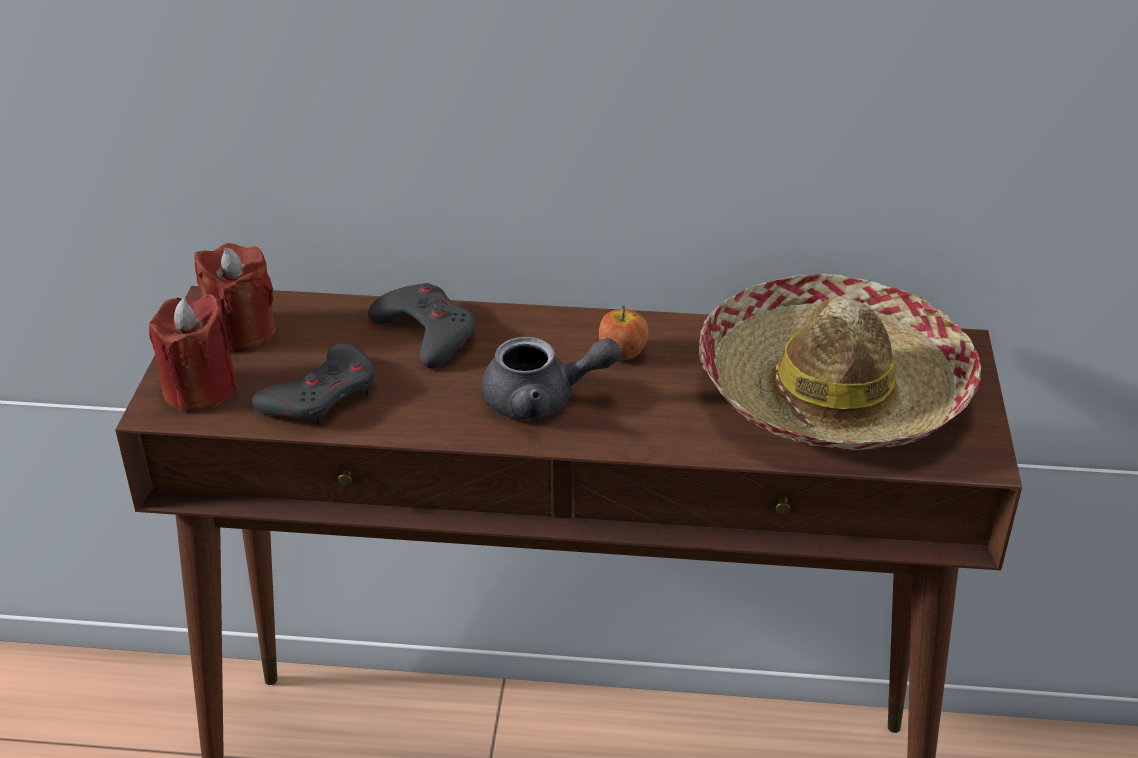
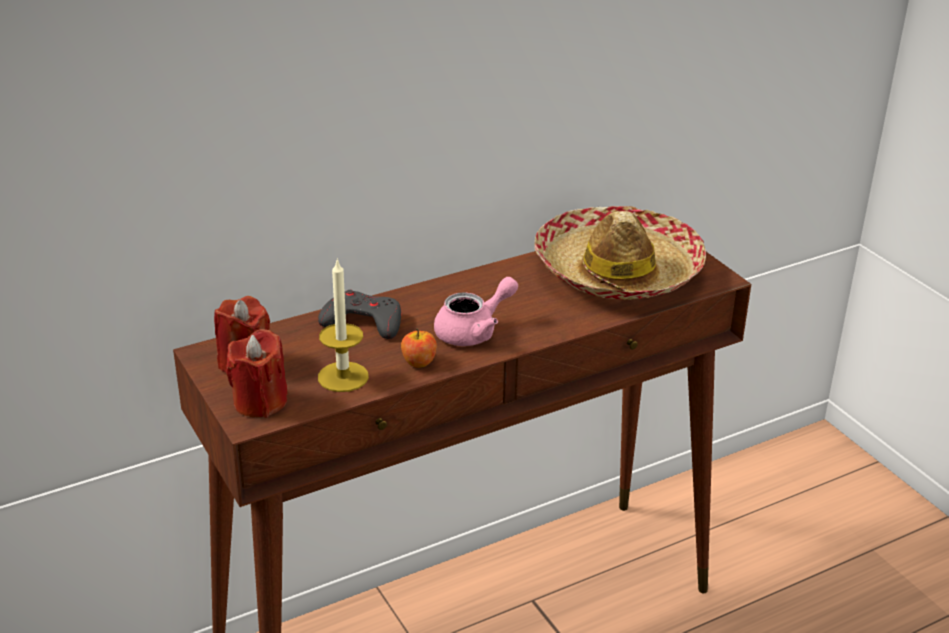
camera: 35 degrees left, 5 degrees down
grey game controller [252,343,375,426] -> candle [318,258,369,392]
grey teapot [481,337,621,419] -> pink teapot [434,277,518,346]
apple [599,305,648,360] -> apple moved to [401,328,437,368]

